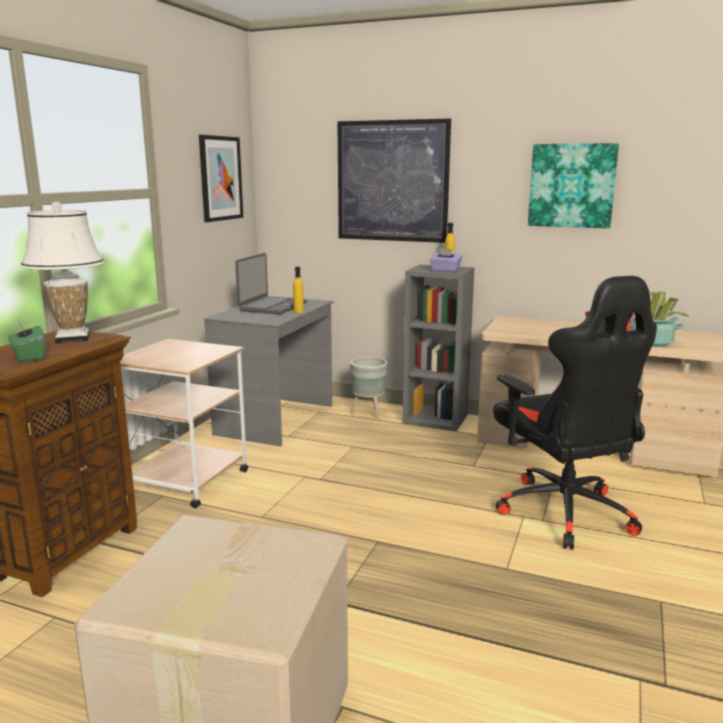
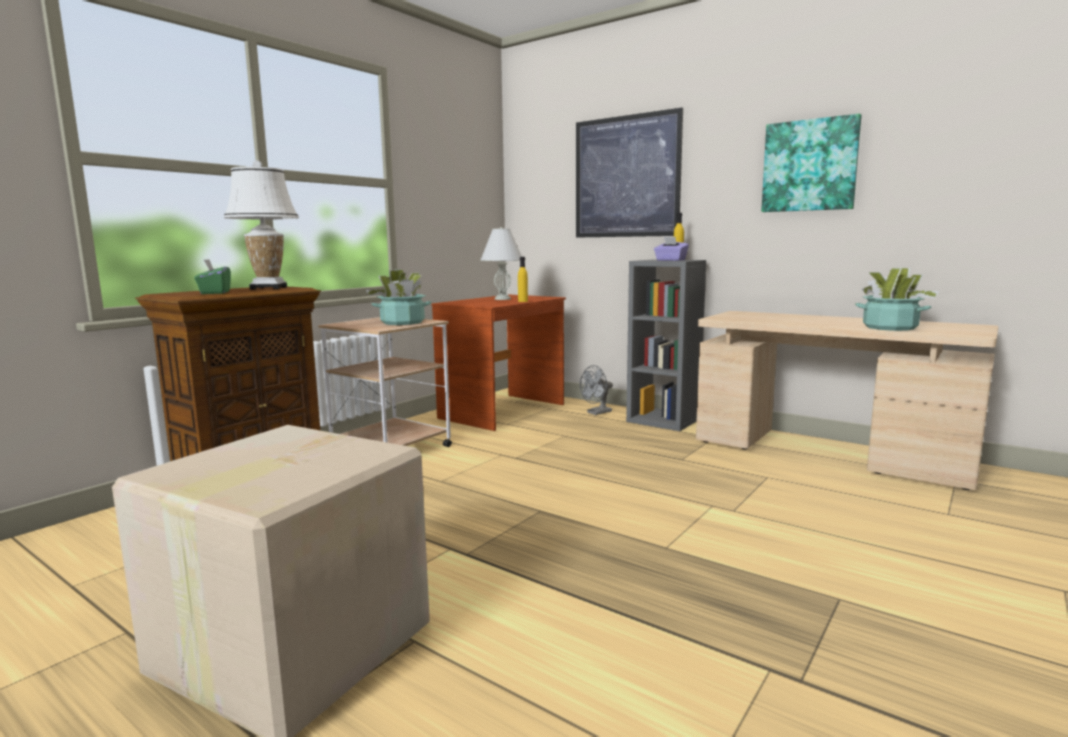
camera: 15 degrees right, 5 degrees down
picture [199,135,243,222] -> none
grey desk [204,296,333,446] -> brown desk [432,295,566,431]
laptop [235,253,307,314] -> white table lamp [480,227,522,300]
grey planter [350,357,387,420] -> grey fan [580,365,613,415]
black office chair [493,276,657,550] -> none
none -> potted plant [366,270,432,325]

